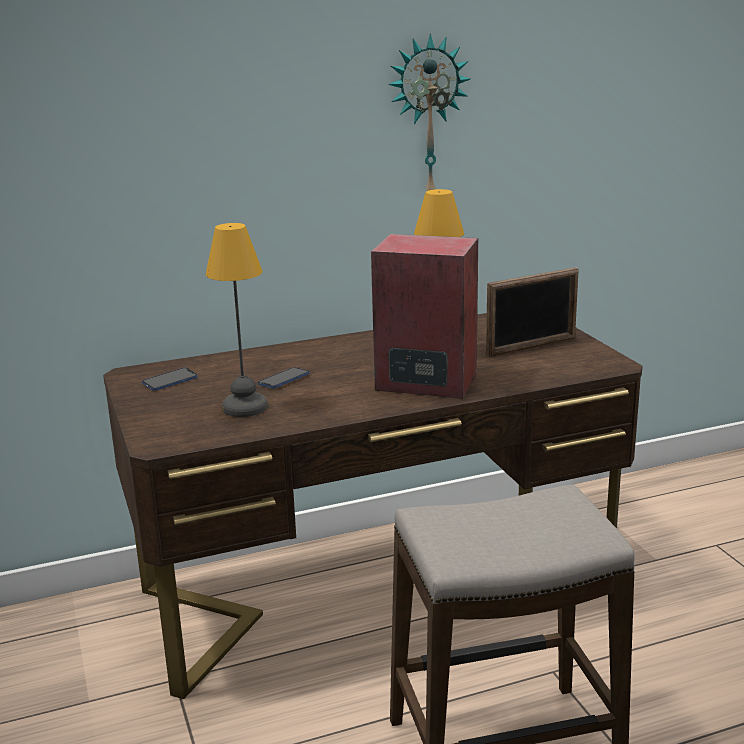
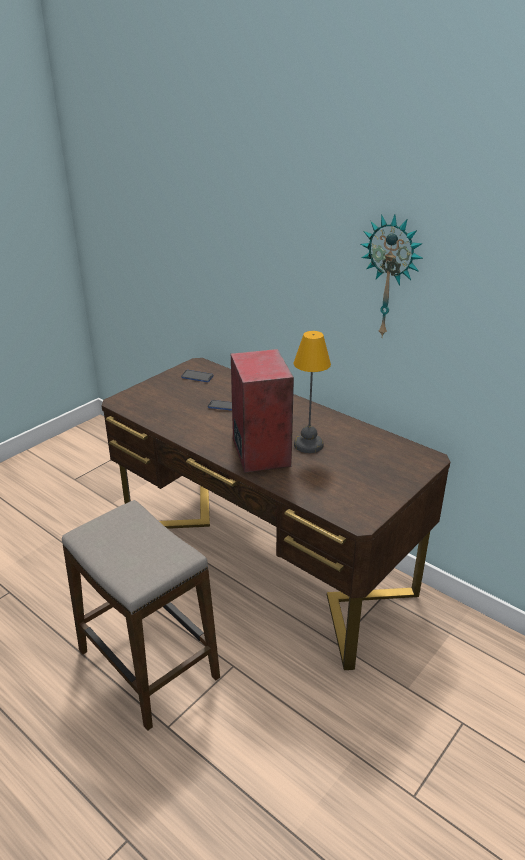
camera: 60 degrees right, 10 degrees up
table lamp [206,223,268,417] -> none
picture frame [486,267,579,357] -> none

